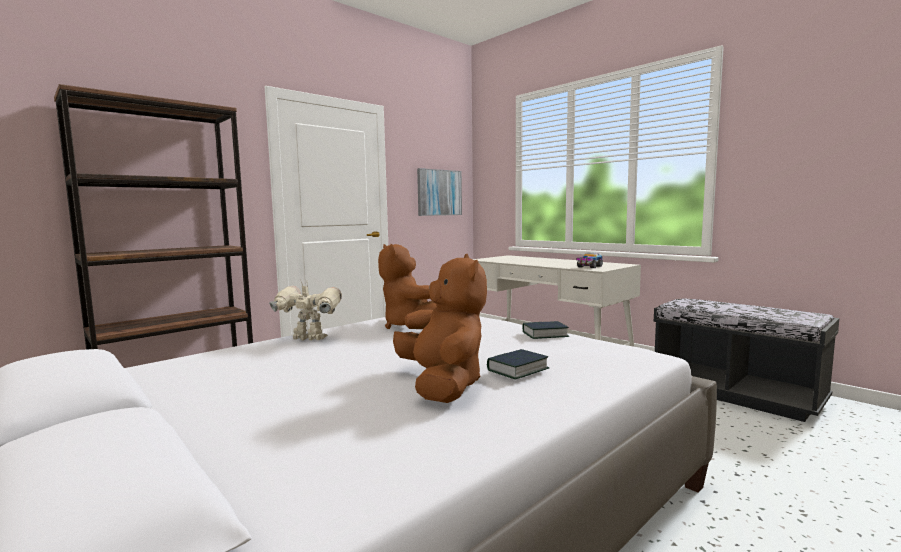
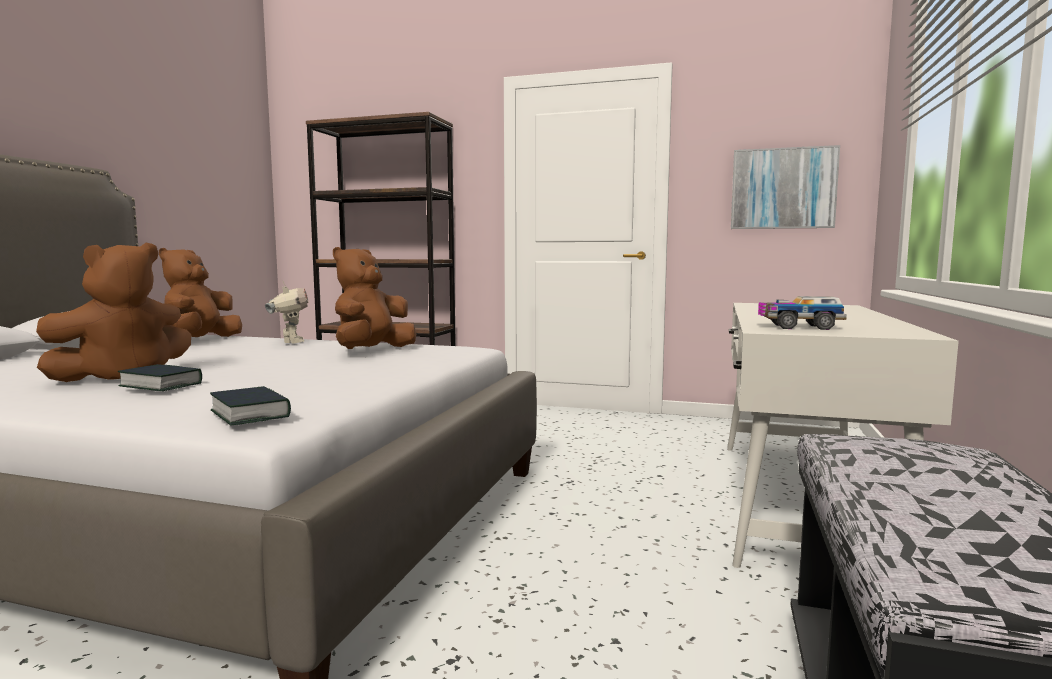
camera: 60 degrees right, 0 degrees up
book [523,321,570,339] -> book moved to [210,386,291,425]
none -> brown plush toy [159,248,242,337]

